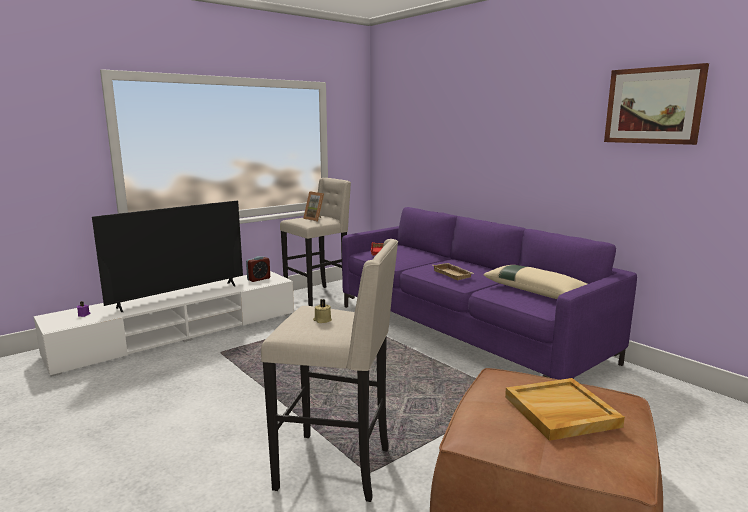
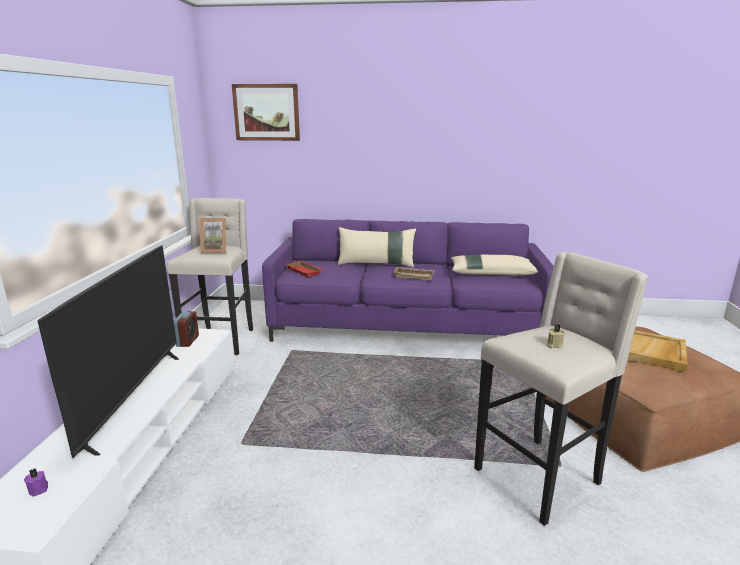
camera: 45 degrees left, 5 degrees up
picture [604,63,709,145] -> picture moved to [232,84,300,141]
none -> beige pillow [338,227,416,267]

